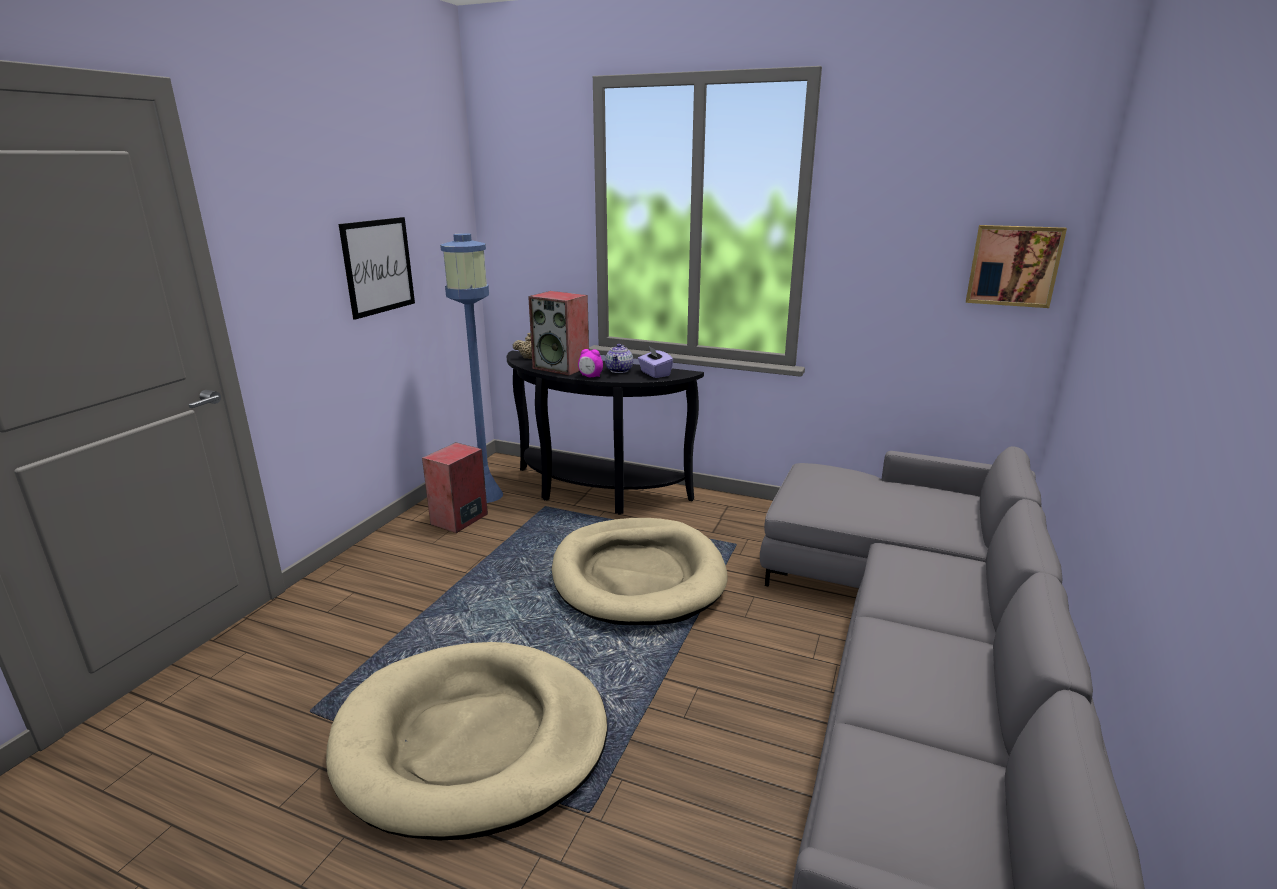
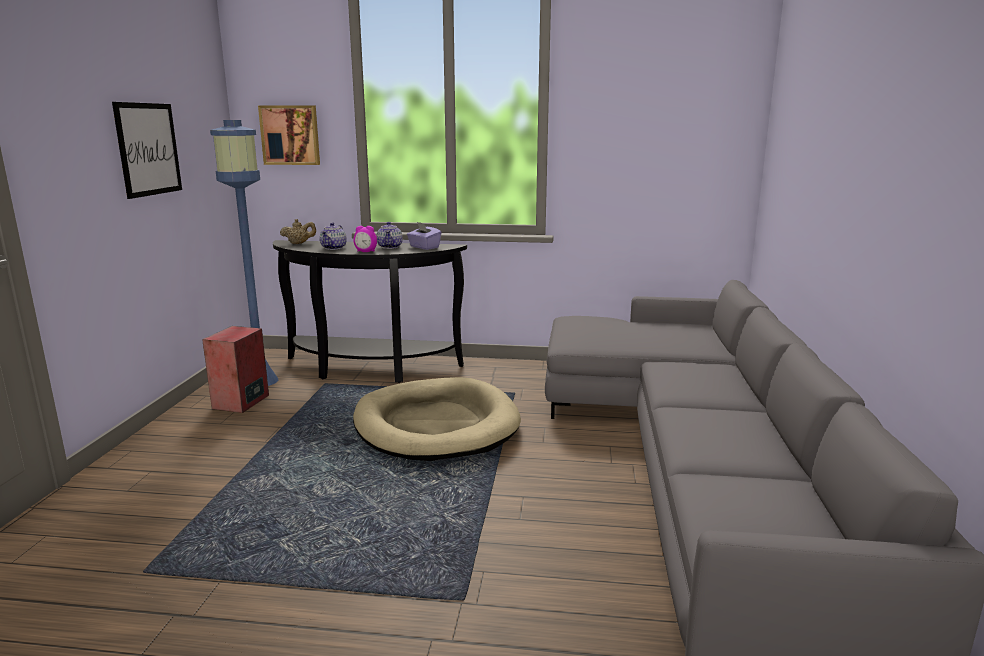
camera: 15 degrees left, 5 degrees down
beige dog bed [326,642,608,841] -> none
speaker [528,291,589,375] -> teapot [320,223,347,250]
picture [966,225,1067,308] -> picture moved to [258,105,320,165]

